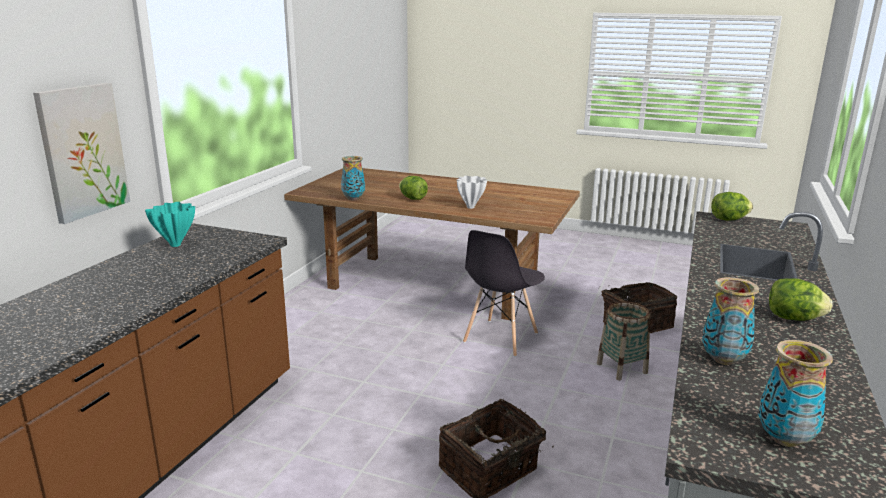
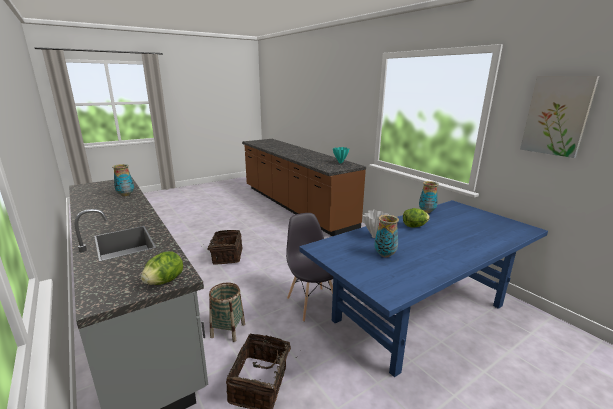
camera: 125 degrees right, 0 degrees up
picture [33,83,130,224] -> picture moved to [520,76,599,158]
brown dining table [284,168,580,320] -> blue dining table [299,200,548,377]
vase [758,340,833,447] -> vase moved to [374,215,399,258]
lettuce [769,278,832,321] -> none

